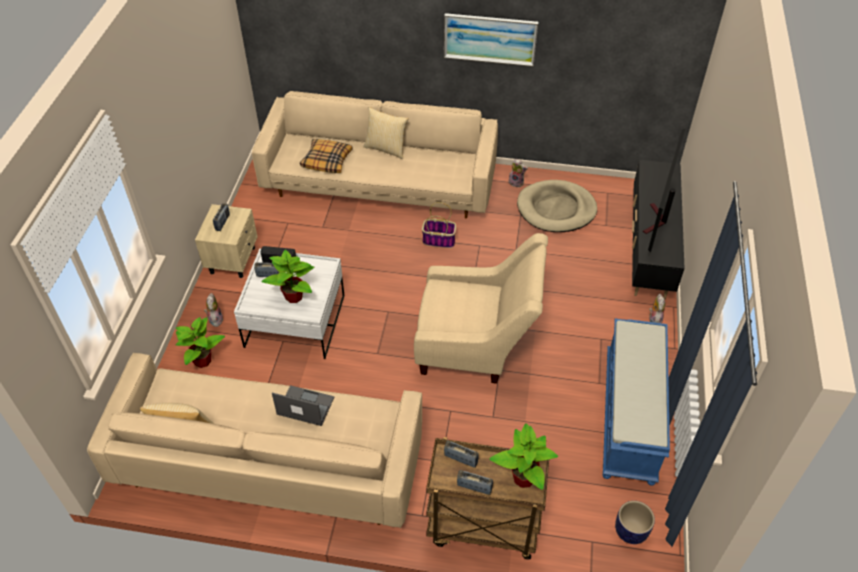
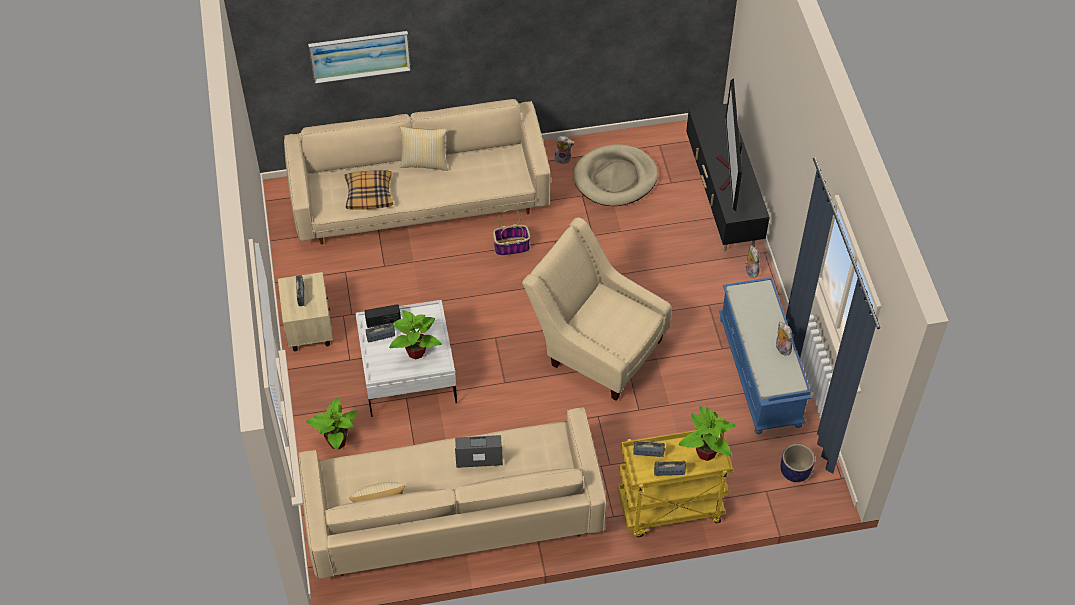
camera: 20 degrees left, 5 degrees up
plush toy [204,293,223,327] -> plush toy moved to [776,322,792,356]
beige armchair [414,233,548,384] -> beige armchair turned 135 degrees counterclockwise [522,217,671,401]
brown cart [426,437,549,560] -> yellow cart [618,430,733,537]
picture [444,13,538,67] -> picture moved to [308,31,411,84]

